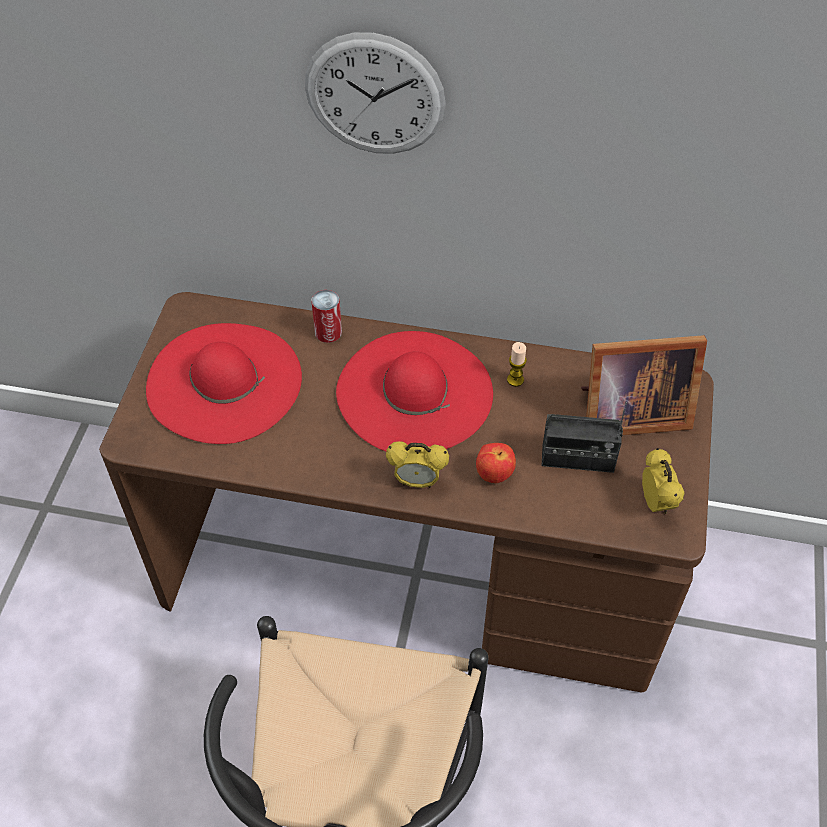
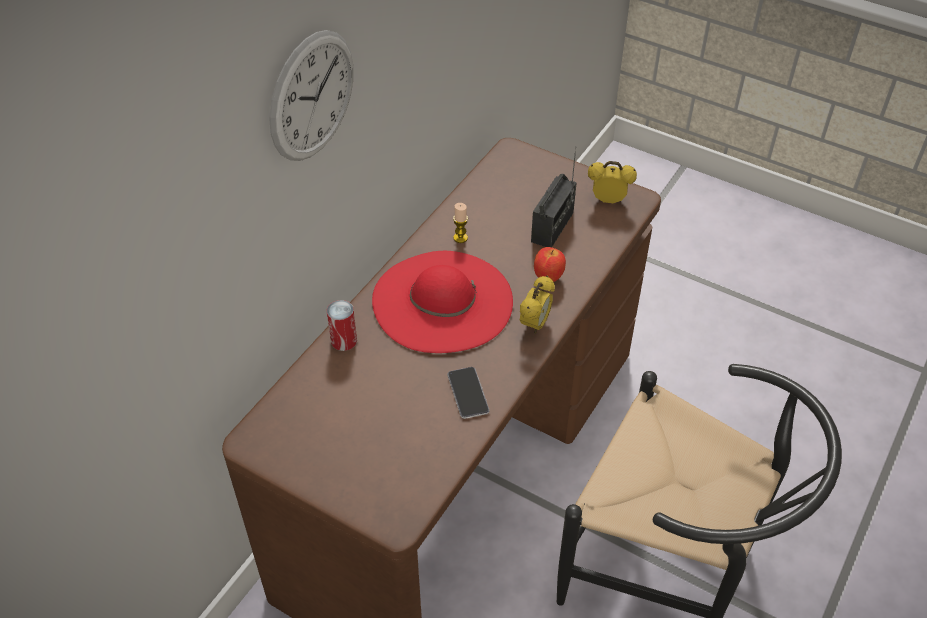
camera: 70 degrees left, 5 degrees down
red hat [146,323,302,444] -> none
picture frame [581,335,707,435] -> none
none -> phone [447,367,490,419]

